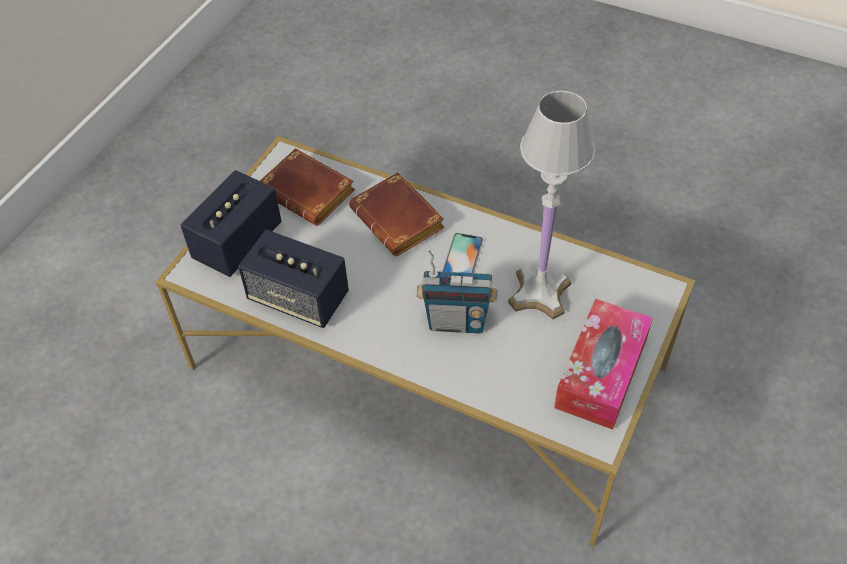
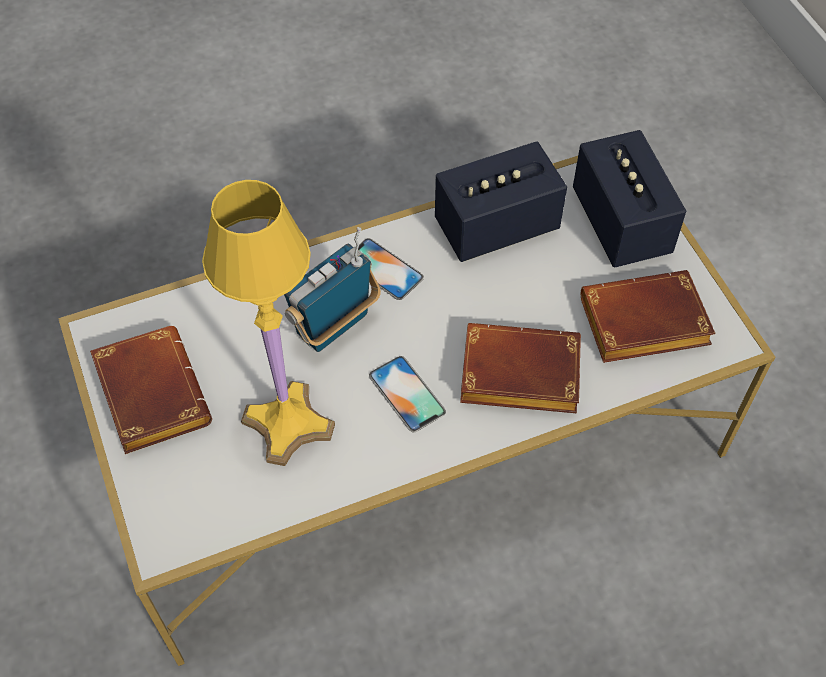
camera: 130 degrees right, 5 degrees up
white table lamp [508,91,595,319] -> yellow table lamp [202,180,335,466]
tissue box [554,299,653,430] -> brown book [90,326,212,454]
none -> phone [358,238,424,300]

